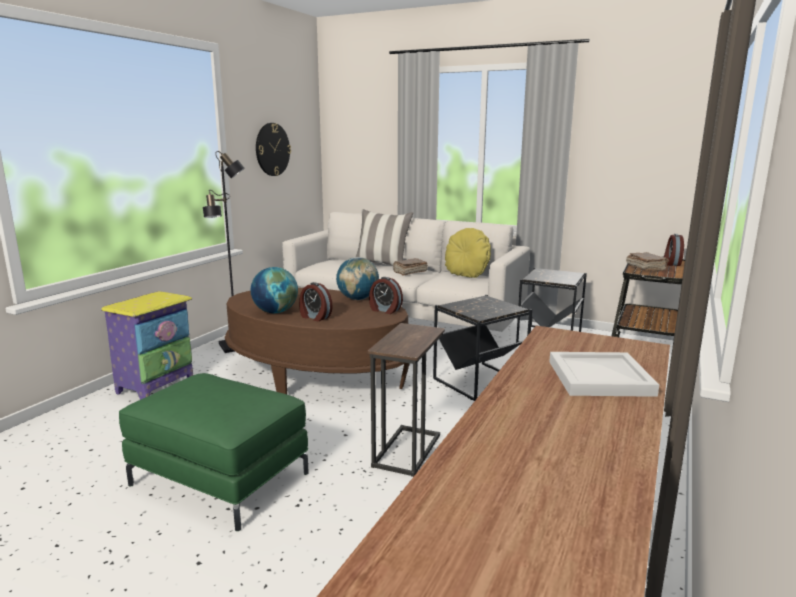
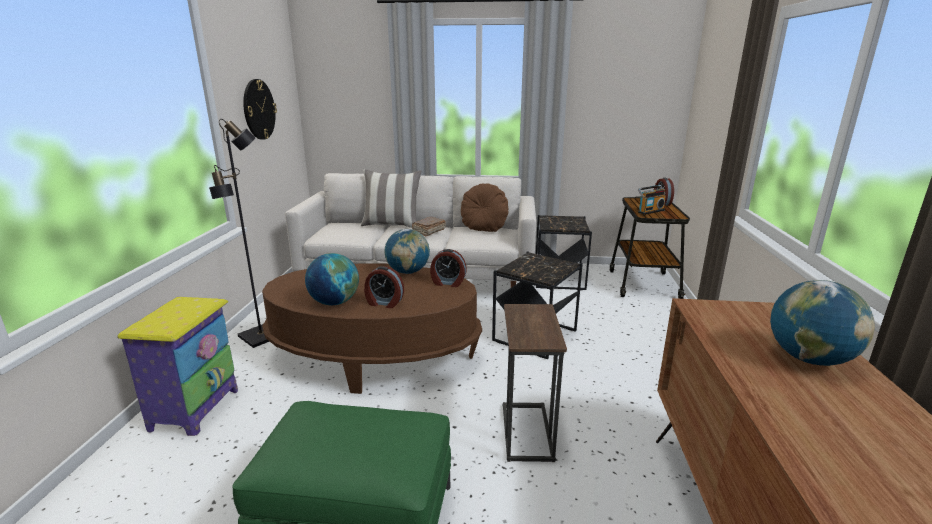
camera: 20 degrees left, 5 degrees up
yellow pillow [445,228,491,278] -> brown pillow [461,183,509,232]
white tray [549,352,659,397] -> globe [770,280,875,366]
brown book [626,252,669,271] -> radio [638,185,666,215]

